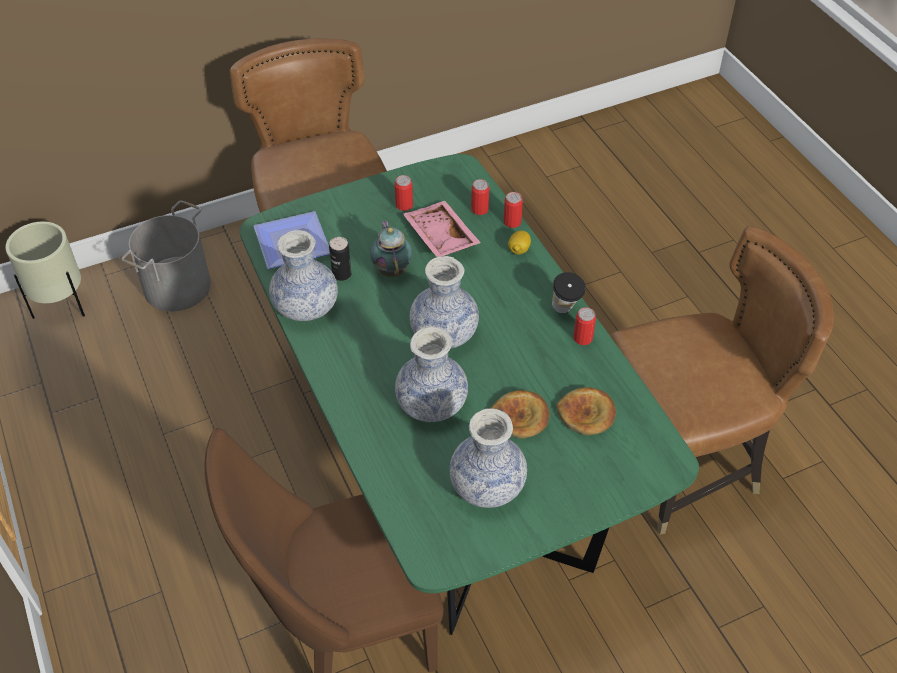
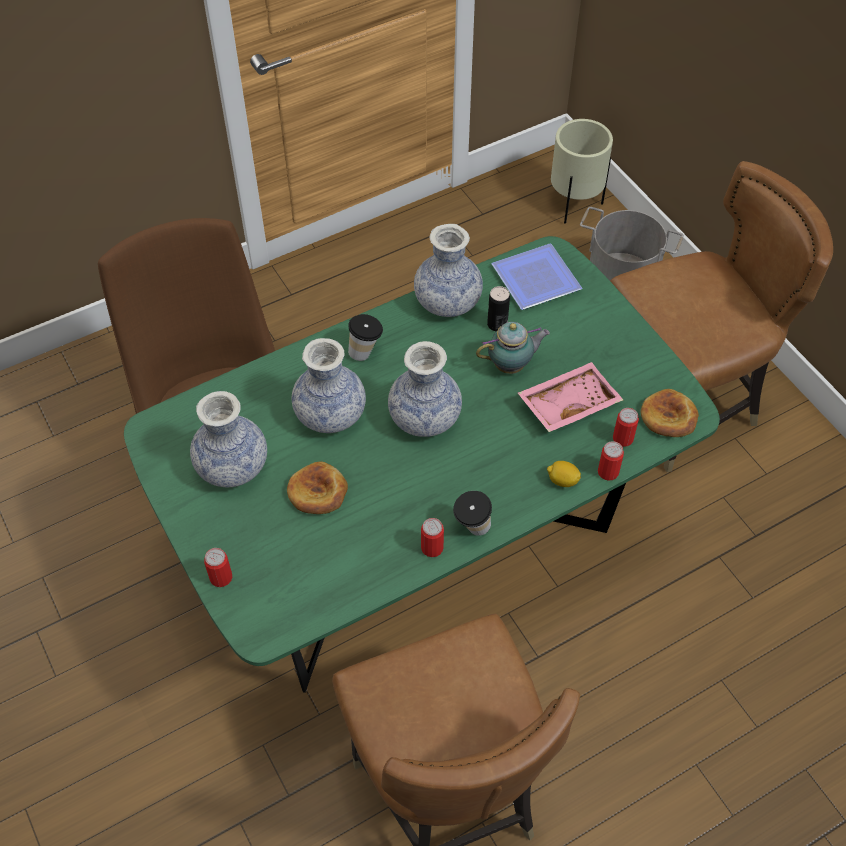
camera: 85 degrees right, 5 degrees up
can [395,175,413,211] -> can moved to [204,548,232,587]
bread [556,387,616,435] -> bread moved to [640,389,699,437]
none -> cup [348,314,383,361]

